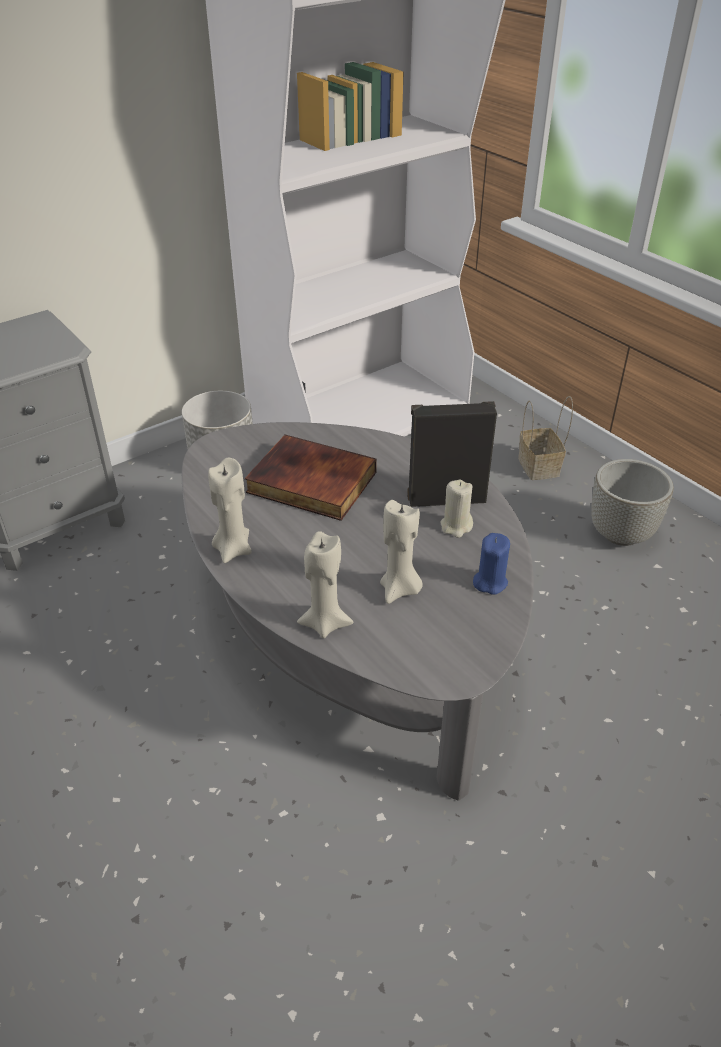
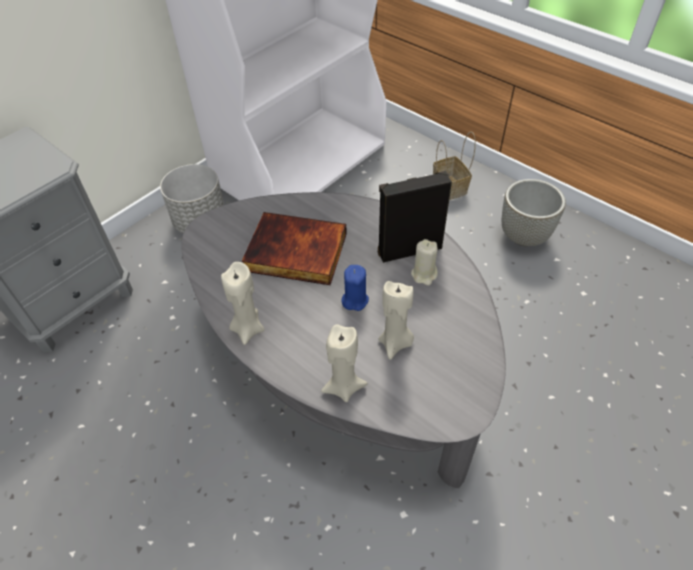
camera: 10 degrees left, 10 degrees up
blue candle [473,533,510,595] -> blue candle moved to [342,265,369,311]

